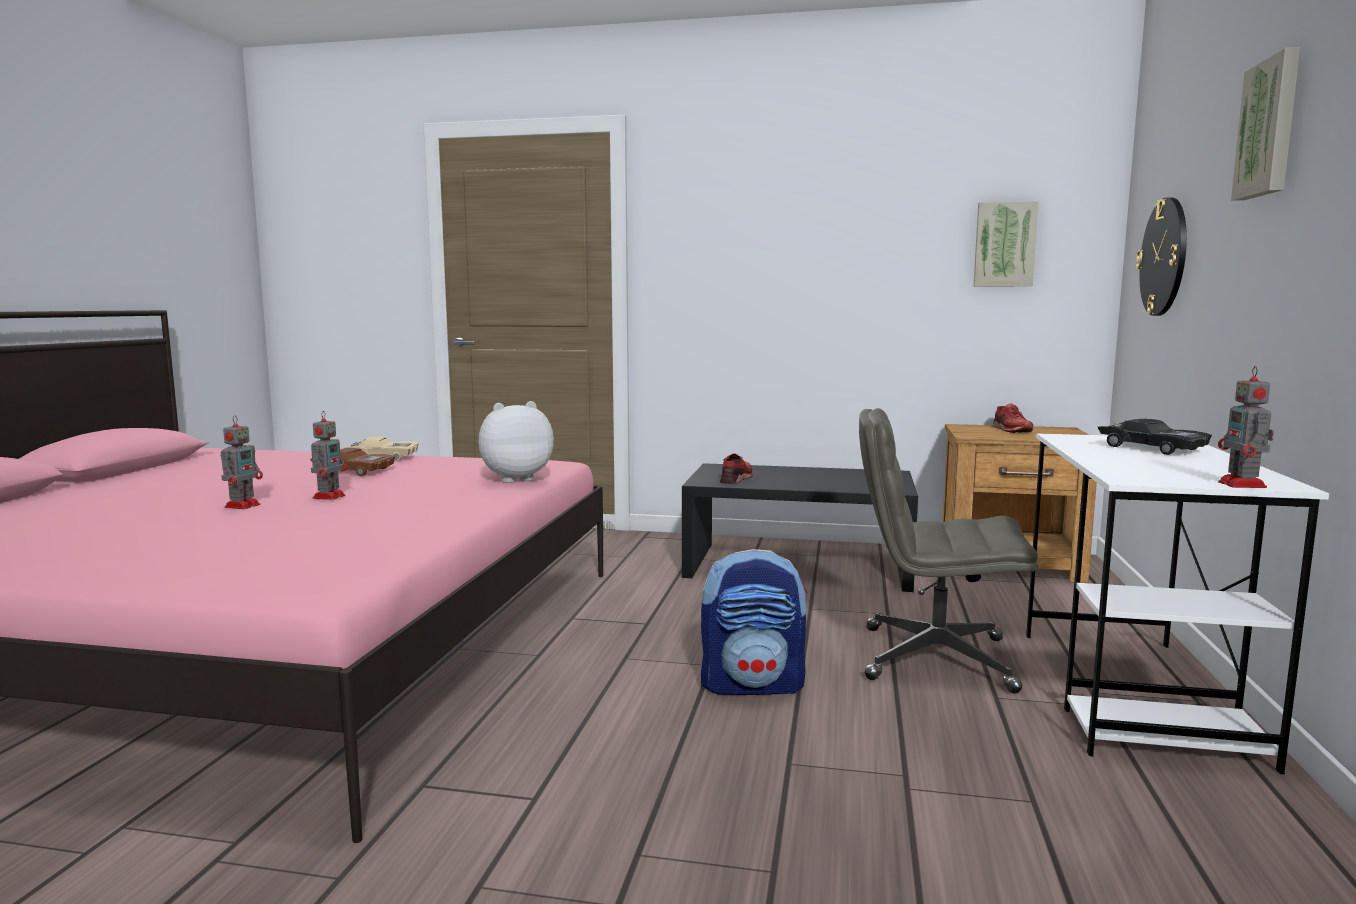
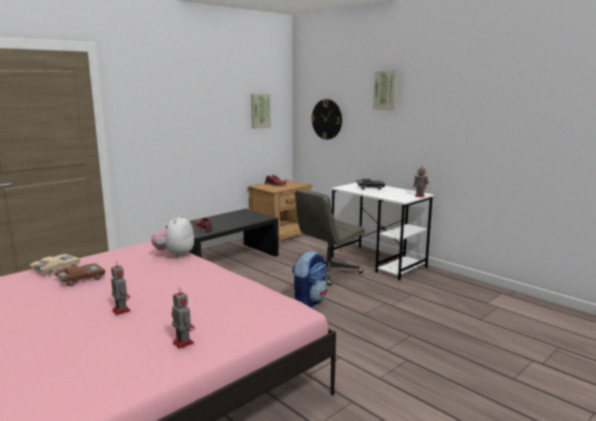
camera: 55 degrees left, 5 degrees up
toy robot [311,411,347,500] -> toy robot moved to [171,287,195,349]

